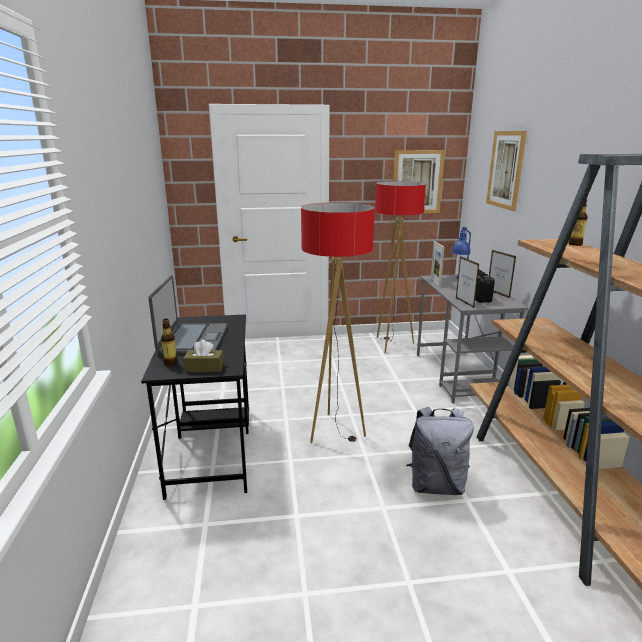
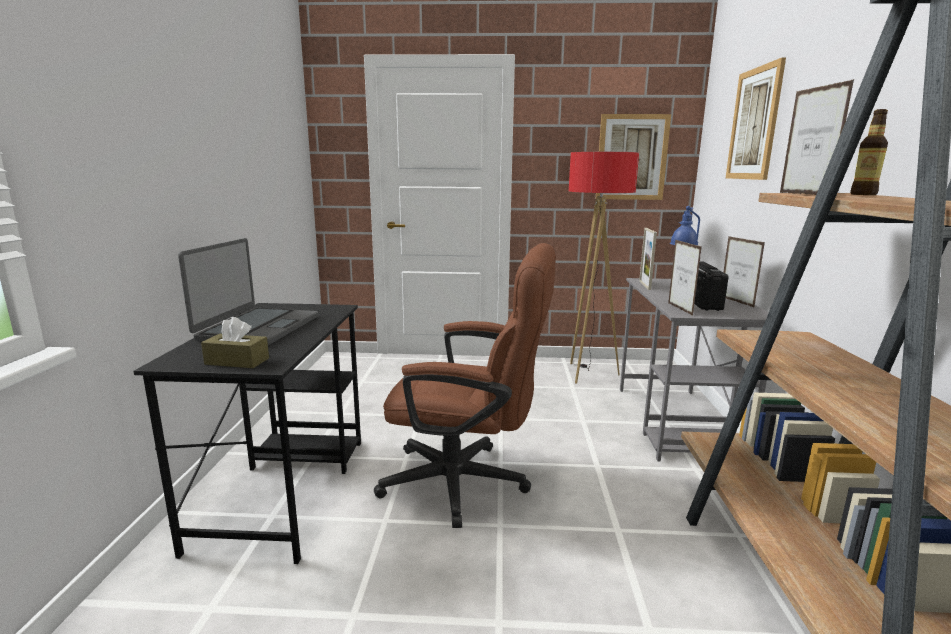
camera: 10 degrees right, 5 degrees down
bottle [161,319,178,366] -> none
floor lamp [301,202,375,443] -> brown office chair [374,243,556,528]
grey backpack [407,407,474,495] -> none
none -> picture frame [780,79,854,195]

